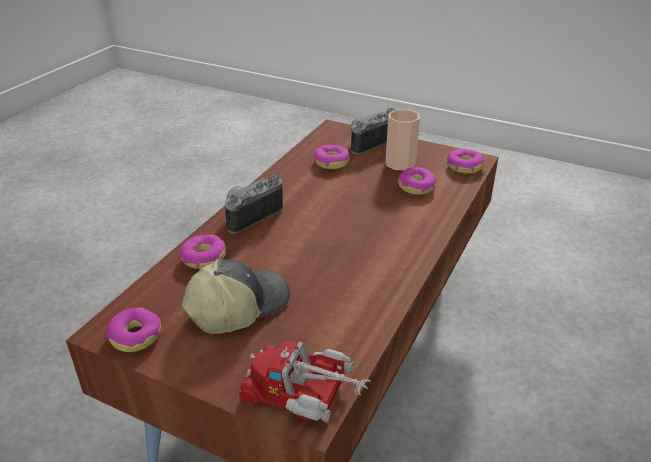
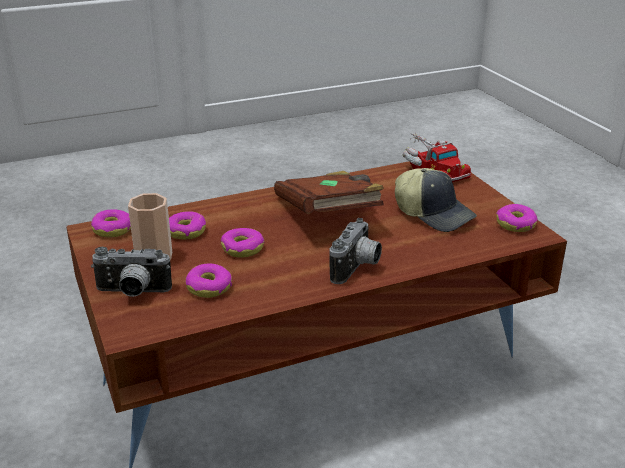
camera: 140 degrees left, 5 degrees down
donut [180,235,226,269] -> donut moved to [221,228,265,258]
cap [181,259,290,334] -> cap turned 135 degrees counterclockwise [395,168,477,232]
camera [223,174,283,234] -> camera turned 60 degrees counterclockwise [329,218,382,284]
none -> brown book [274,171,384,214]

